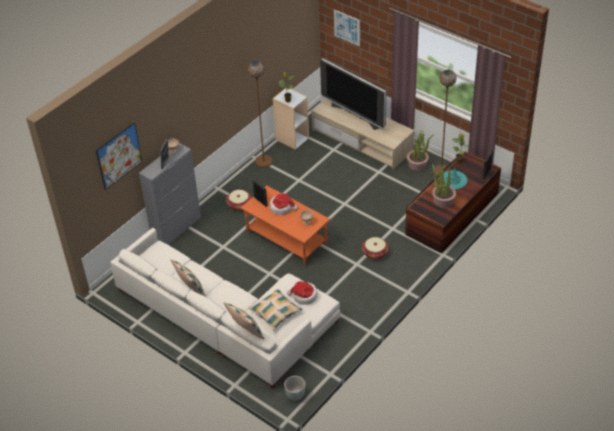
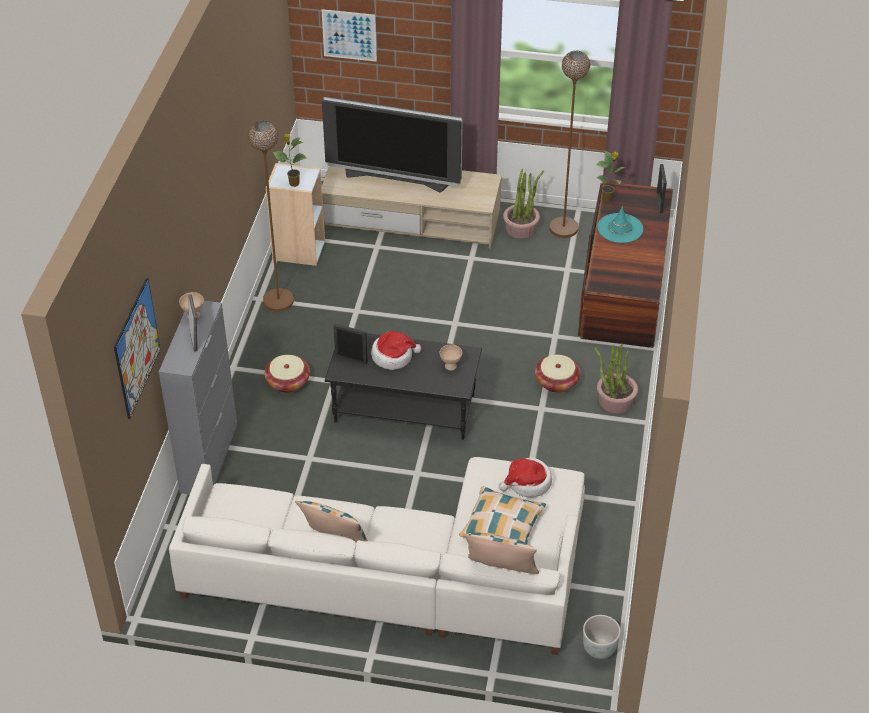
camera: 30 degrees left, 0 degrees up
orange coffee table [241,185,330,265] -> black coffee table [325,333,482,440]
potted plant [432,164,456,208] -> potted plant moved to [594,343,638,413]

